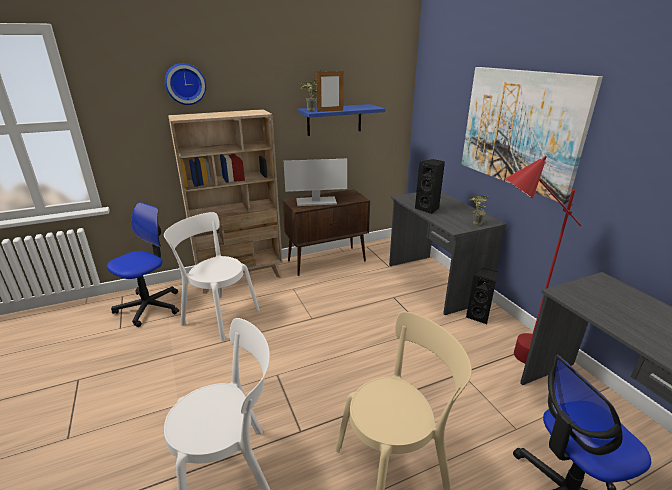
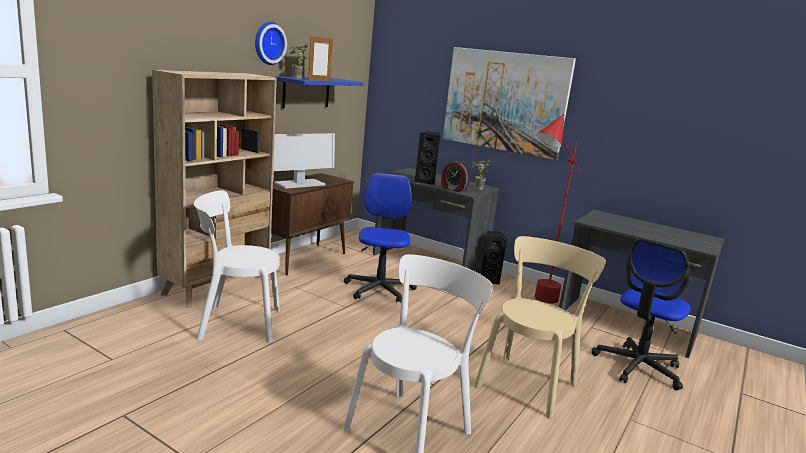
camera: 35 degrees left, 10 degrees down
office chair [107,202,179,327] -> office chair moved to [344,173,417,303]
wall clock [165,63,206,105] -> wall clock moved to [255,22,287,65]
none -> alarm clock [441,161,470,192]

